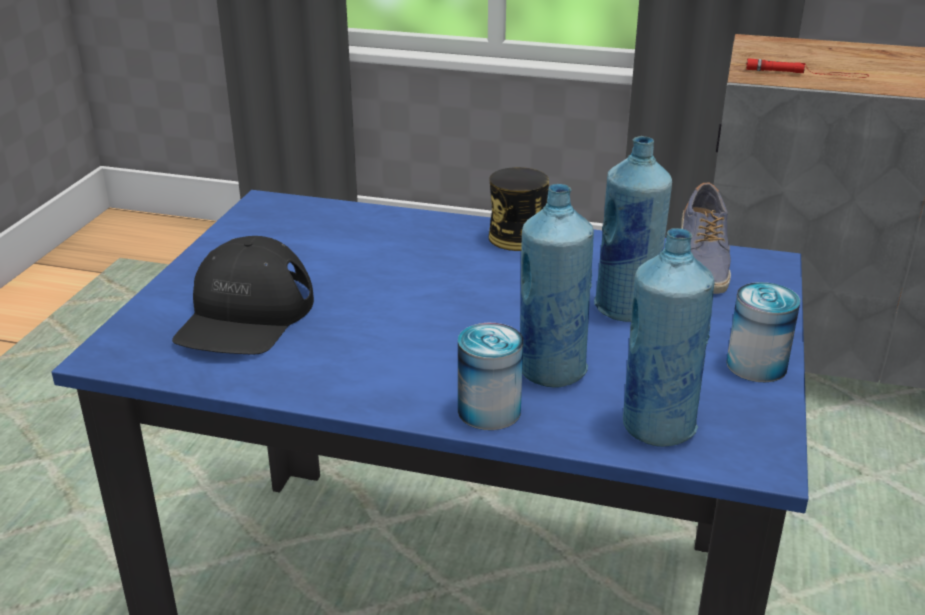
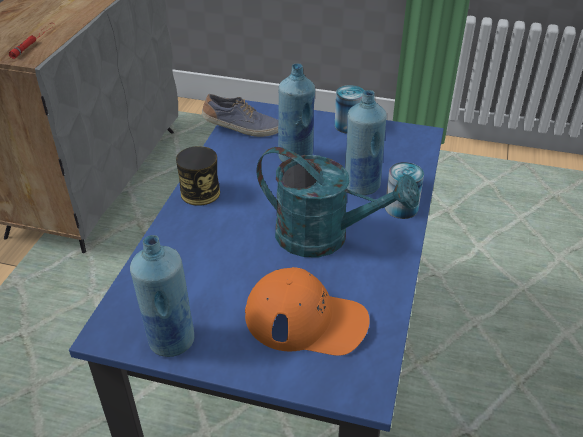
camera: 90 degrees left, 10 degrees up
black cap [172,236,314,354] -> orange cap [245,267,370,356]
blue bottle [623,228,714,447] -> blue bottle moved to [130,235,194,357]
none -> turquoise watering can [257,147,420,257]

